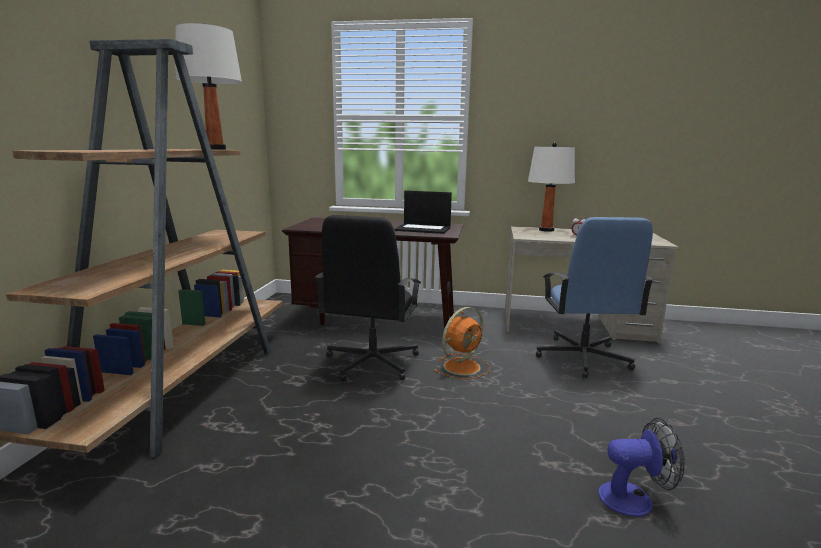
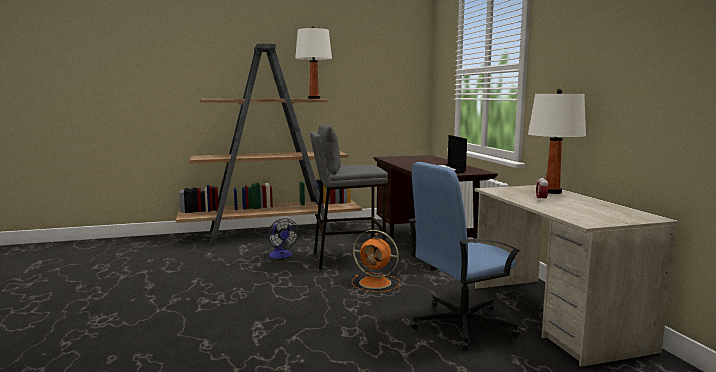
camera: 65 degrees right, 5 degrees down
black office chair [315,215,421,382] -> grey stool [310,124,388,270]
fan [598,417,685,517] -> fan moved to [268,218,299,259]

